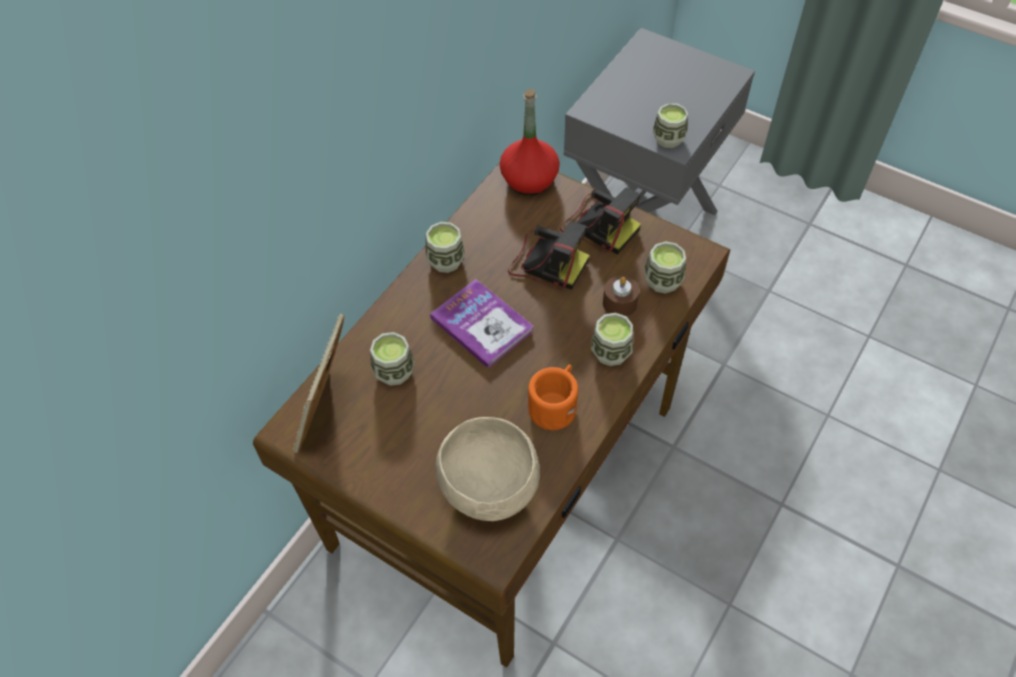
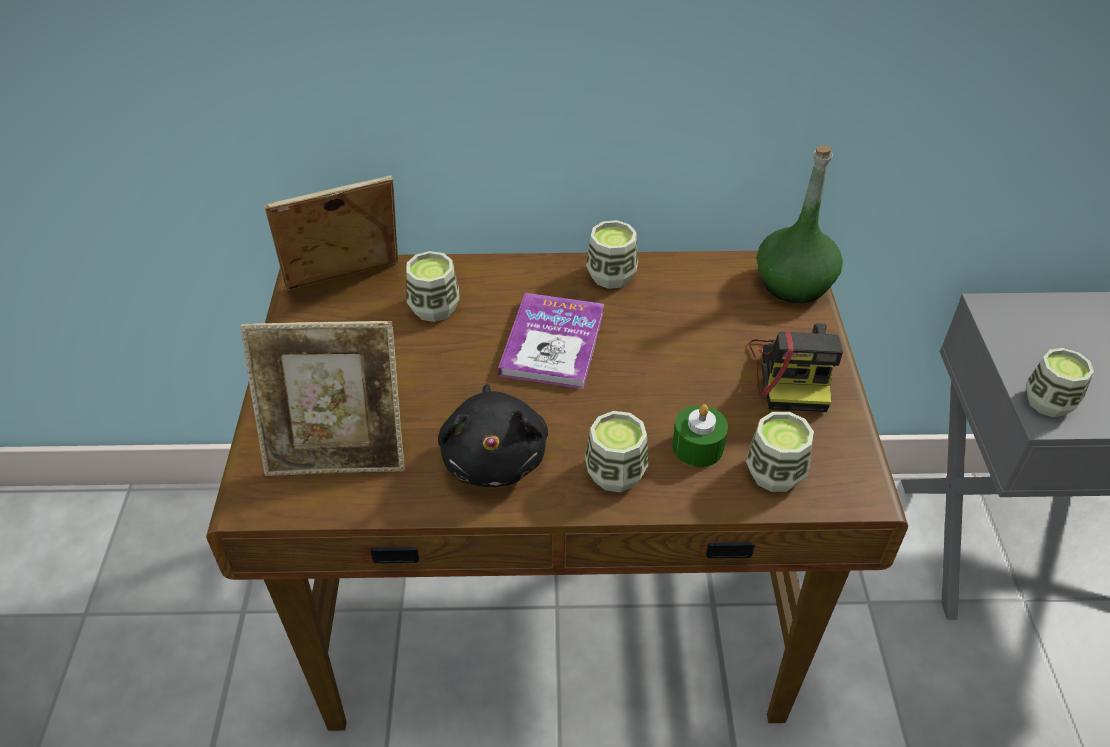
camera: 55 degrees right, 10 degrees down
beige bowl [436,417,540,521] -> picture frame [240,321,405,476]
red bottle [500,89,560,195] -> green bottle [757,145,843,303]
camera [508,221,590,290] -> none
orange mug [528,365,578,430] -> black plush toy [438,384,548,487]
brown candle [603,276,639,316] -> green candle [672,404,728,467]

